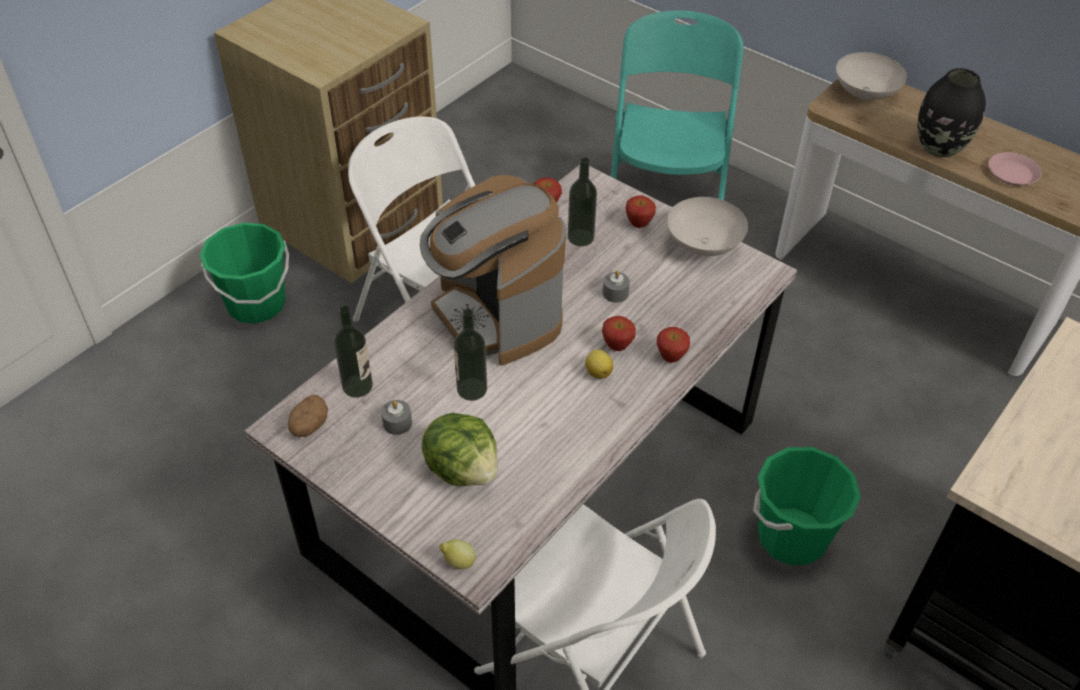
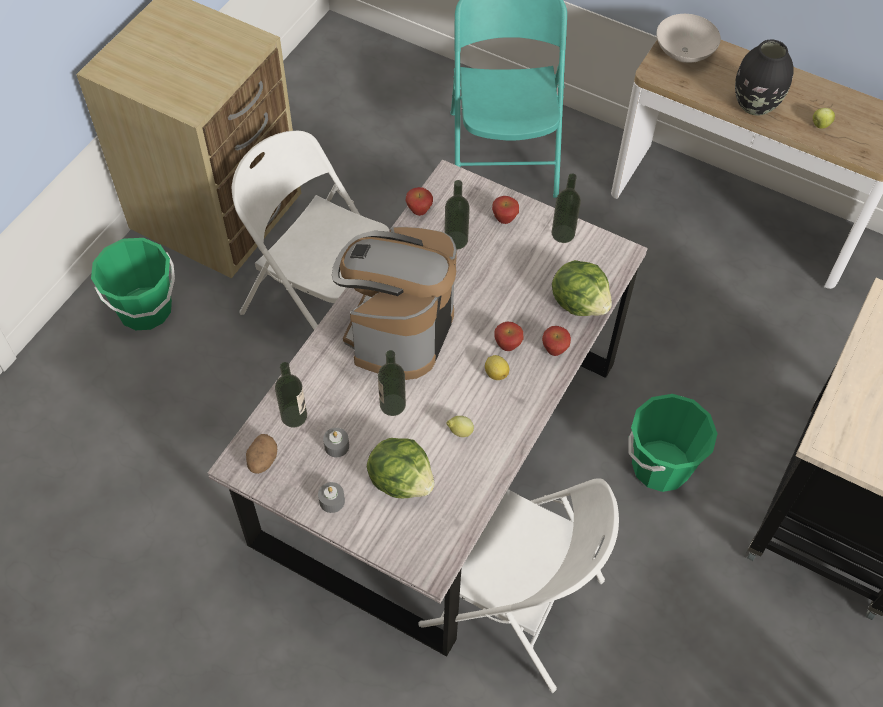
camera: 10 degrees left, 10 degrees up
coffee machine [420,175,566,366] -> coffee machine turned 60 degrees clockwise [332,227,457,380]
lemon [440,539,476,569] -> lemon moved to [447,416,474,437]
grey candle [603,270,630,303] -> grey candle moved to [318,482,345,513]
white bowl [667,197,748,256] -> bottle [552,173,581,243]
pink plate [988,152,1042,186] -> apple [812,108,835,129]
none -> lettuce [552,260,612,316]

